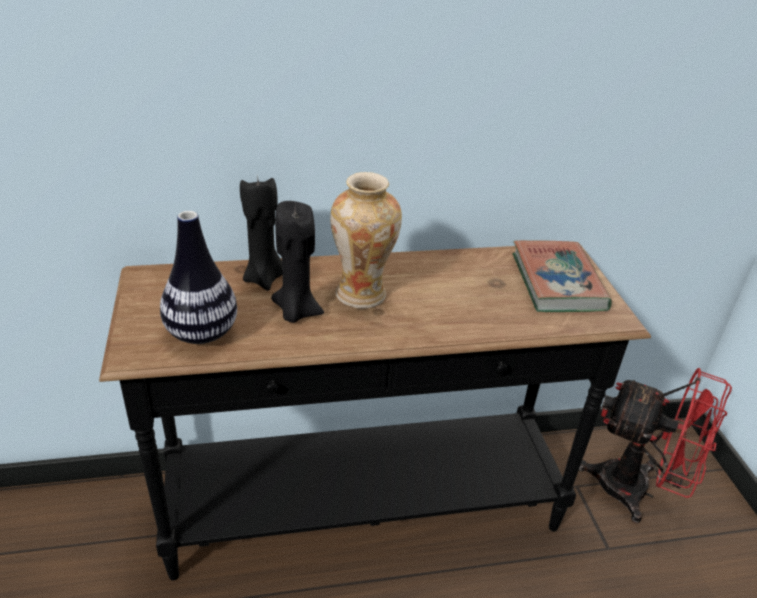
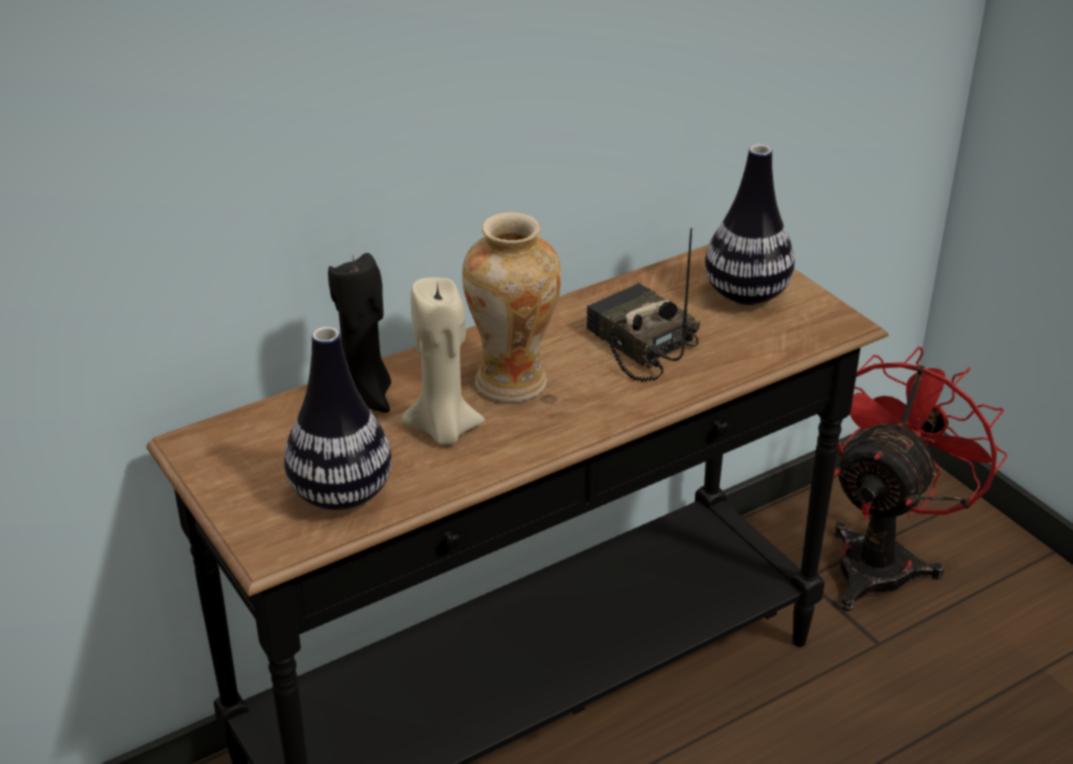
camera: 20 degrees left, 0 degrees up
black candle [271,201,324,323] -> beige candle [401,277,485,445]
book [512,240,612,312] -> vase [705,144,795,305]
red fan [579,368,732,524] -> red fan turned 60 degrees counterclockwise [834,346,1007,611]
none -> radio [587,228,700,382]

